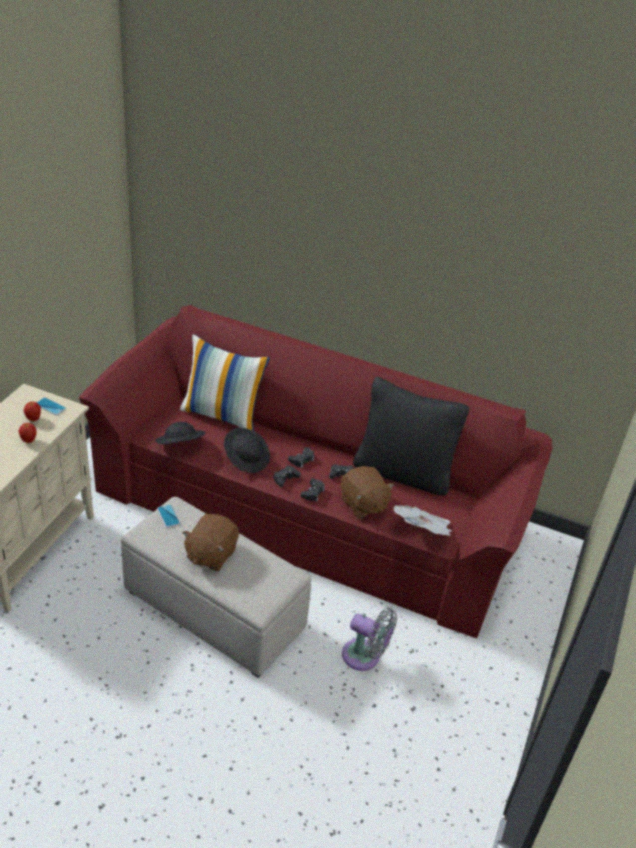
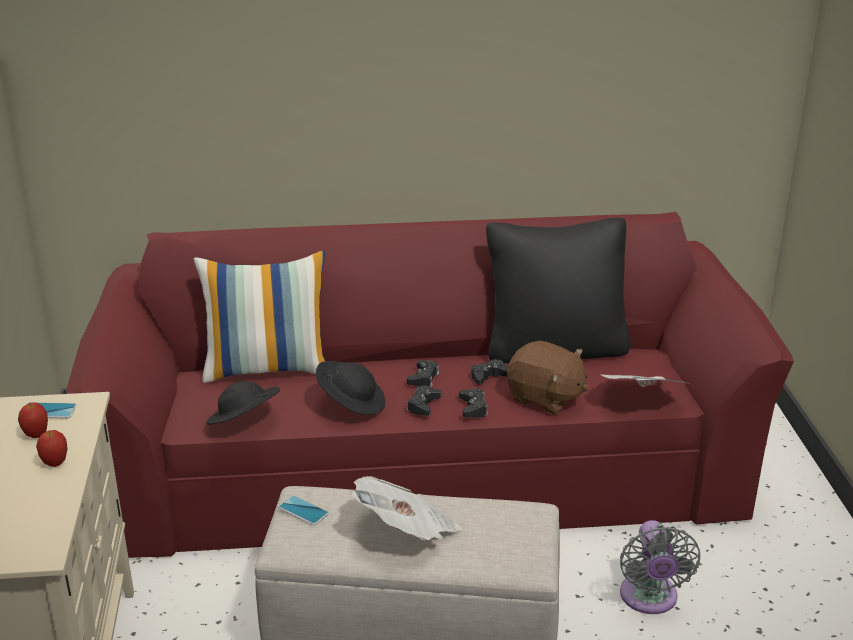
camera: 25 degrees left, 10 degrees down
brown plush toy [182,514,239,571] -> newspaper [351,476,462,541]
grey fan [342,608,397,671] -> grey fan turned 90 degrees clockwise [620,520,700,614]

